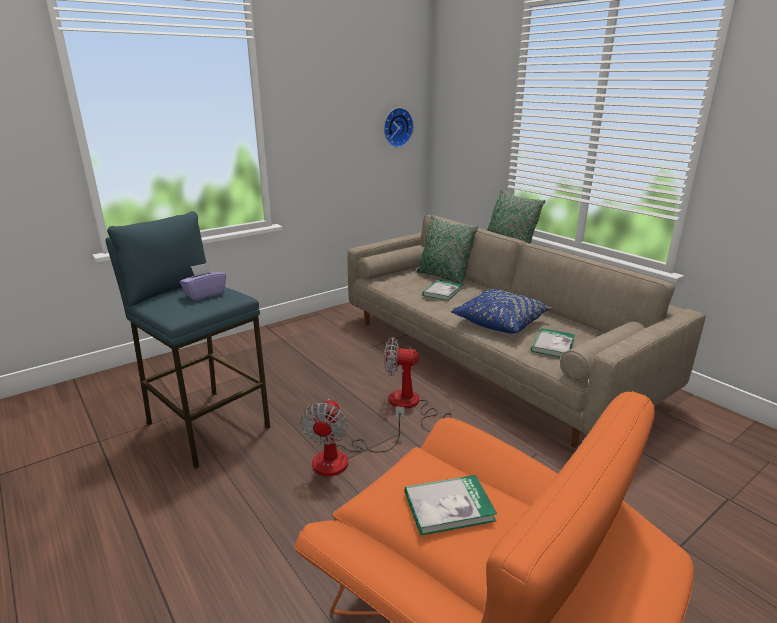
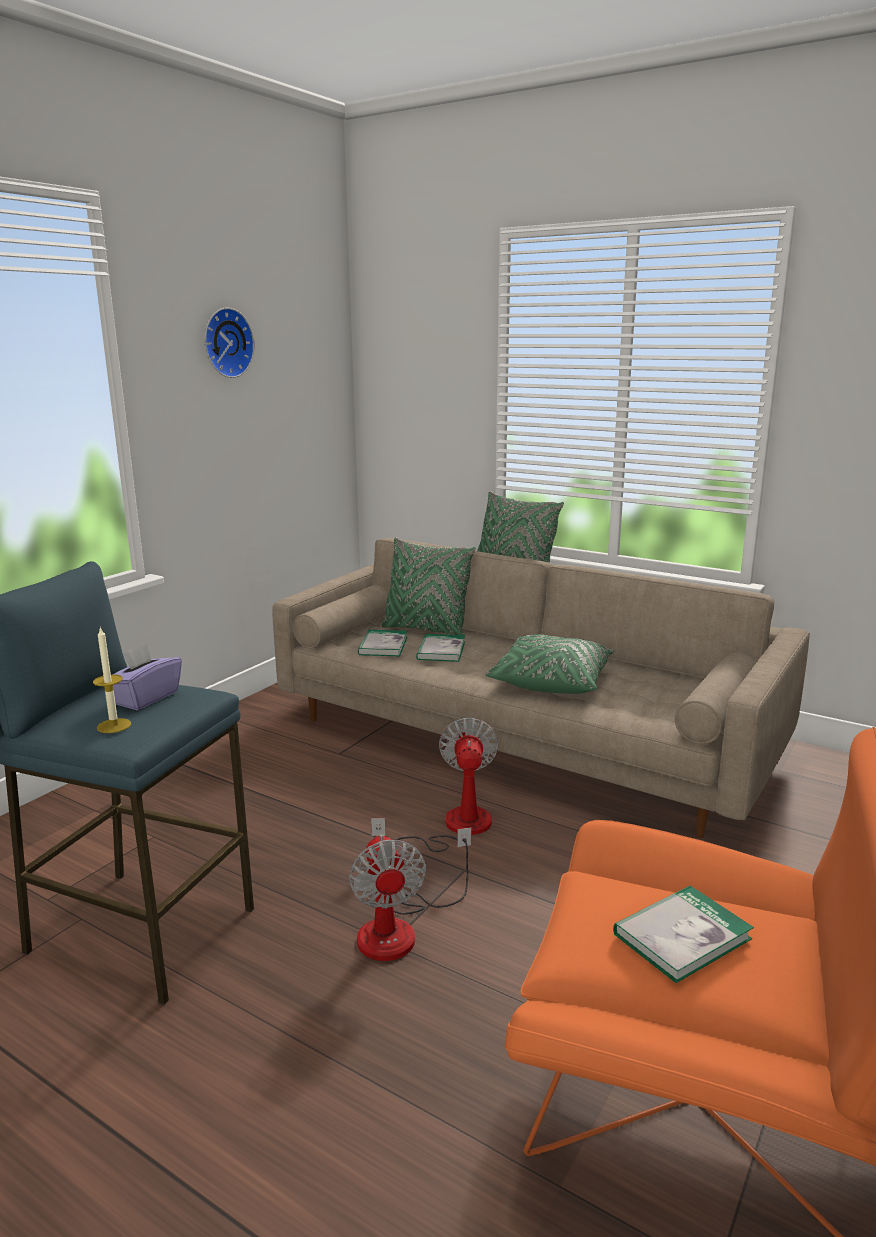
camera: 20 degrees left, 5 degrees down
wall clock [384,108,414,148] -> wall clock moved to [204,308,255,378]
fan [385,337,451,432] -> fan turned 105 degrees clockwise [371,718,499,852]
blue pillow [451,289,552,333] -> green pillow [485,635,615,694]
book [531,328,575,358] -> book moved to [358,630,407,656]
none -> candle [93,626,131,733]

